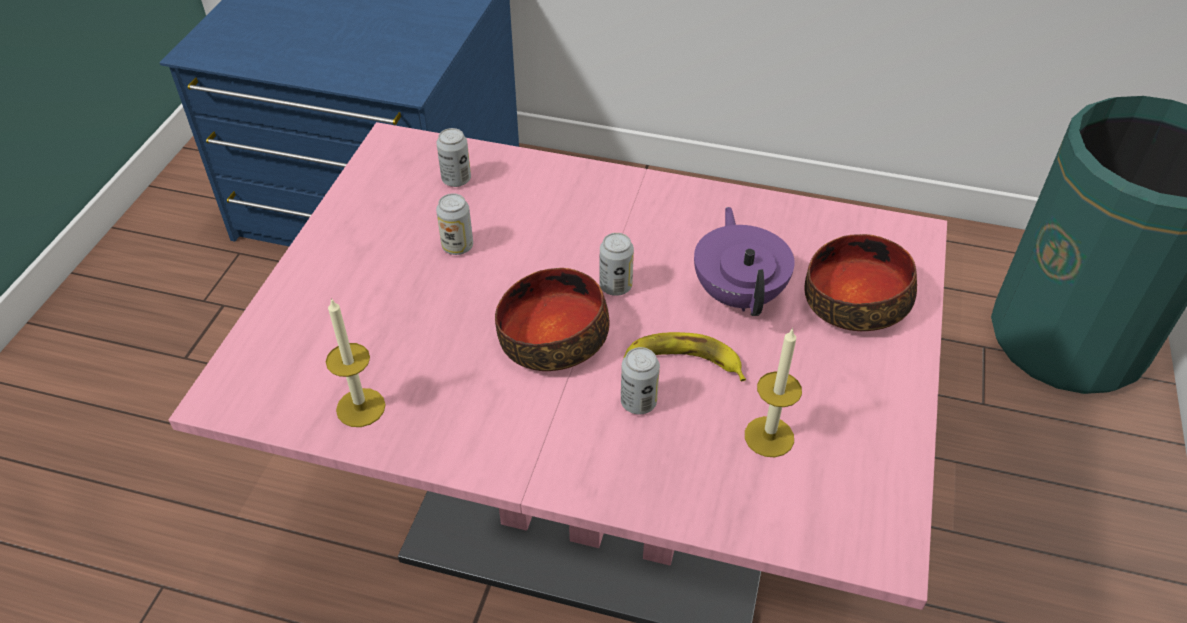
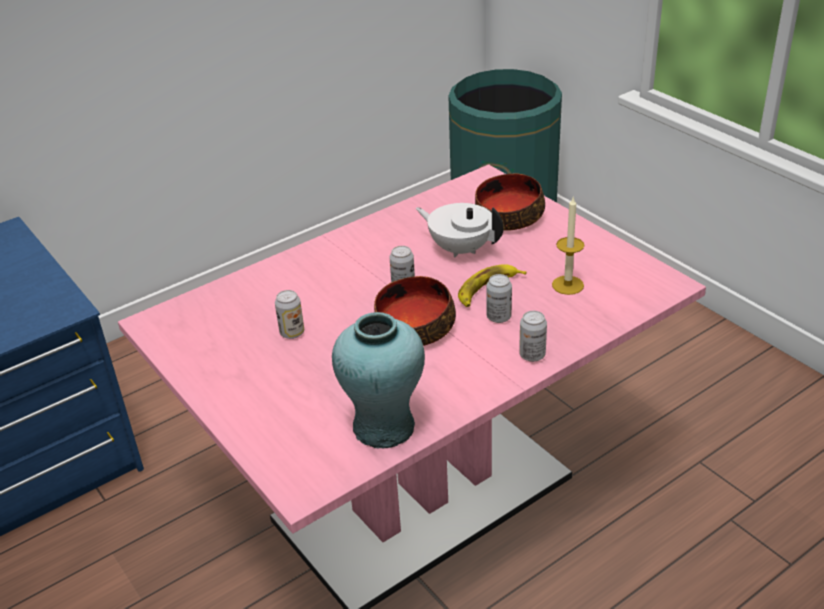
camera: 50 degrees left, 10 degrees down
candle [326,298,386,427] -> turquoise vase [332,312,425,449]
can [437,128,471,187] -> can moved to [519,311,547,362]
purple teapot [694,207,795,316] -> white teapot [416,203,504,257]

